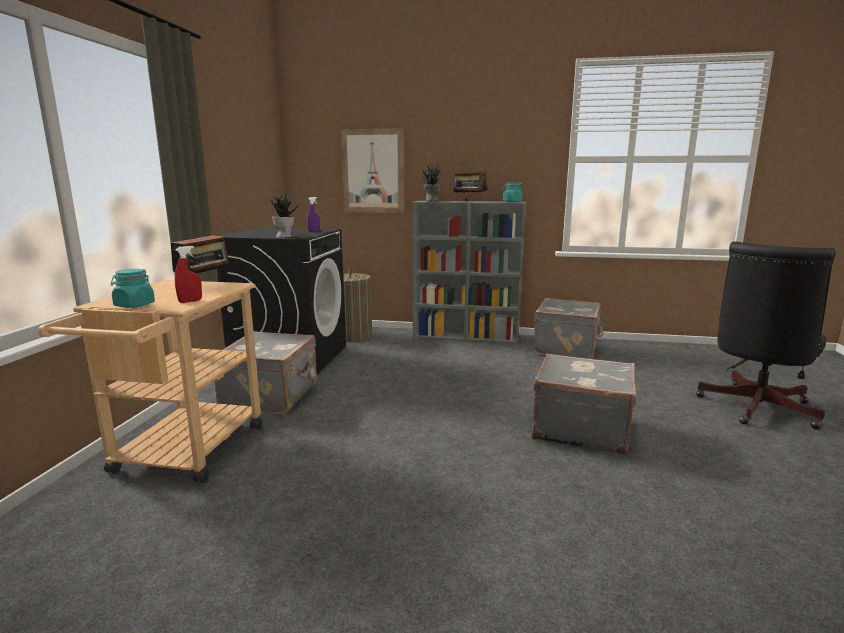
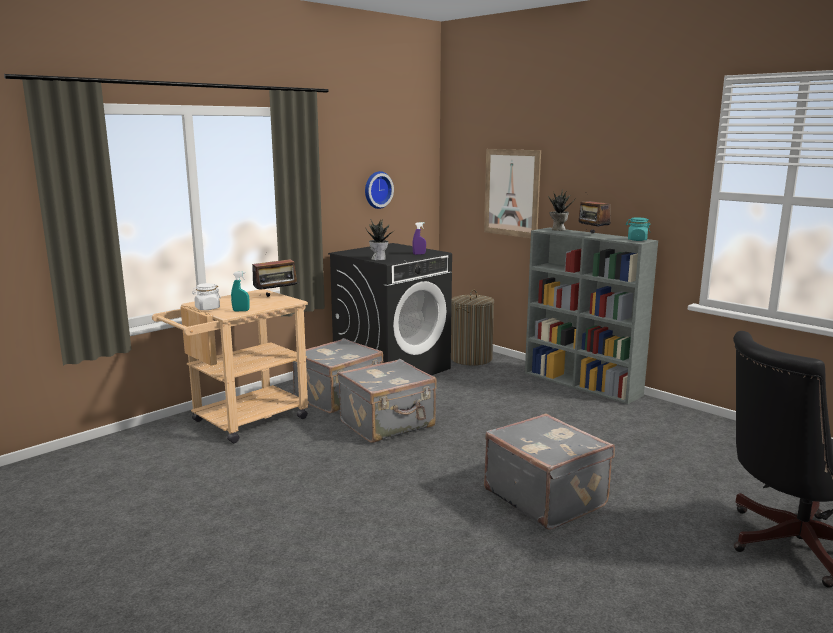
camera: 35 degrees right, 0 degrees up
turquoise jar [111,269,155,308] -> white jar [192,283,221,310]
red spray bottle [175,246,202,303] -> turquoise spray bottle [231,272,250,311]
grey suitcase [533,298,603,359] -> grey suitcase moved to [338,359,437,443]
none -> wall clock [365,171,394,209]

